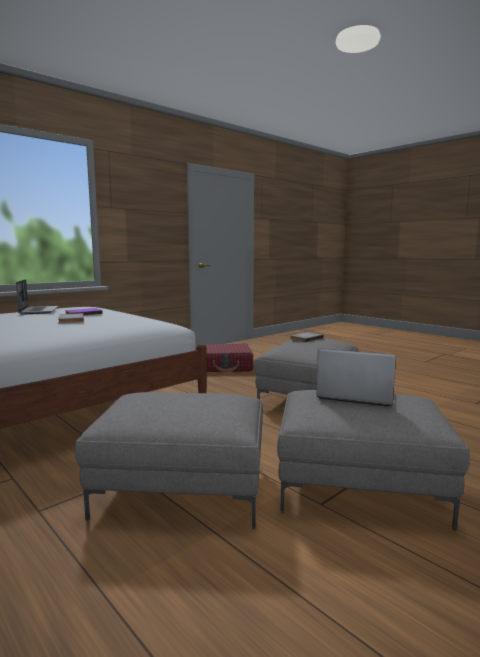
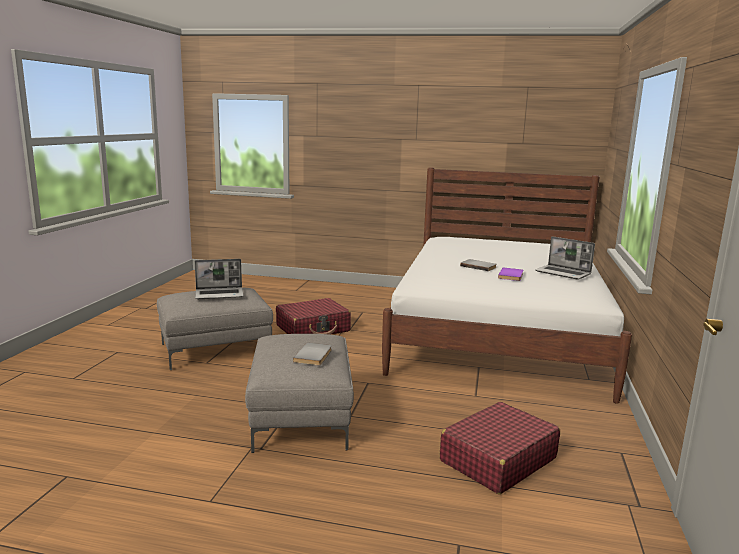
camera: 145 degrees right, 5 degrees up
grey ottoman [75,392,263,529] -> red suitcase [276,298,351,335]

